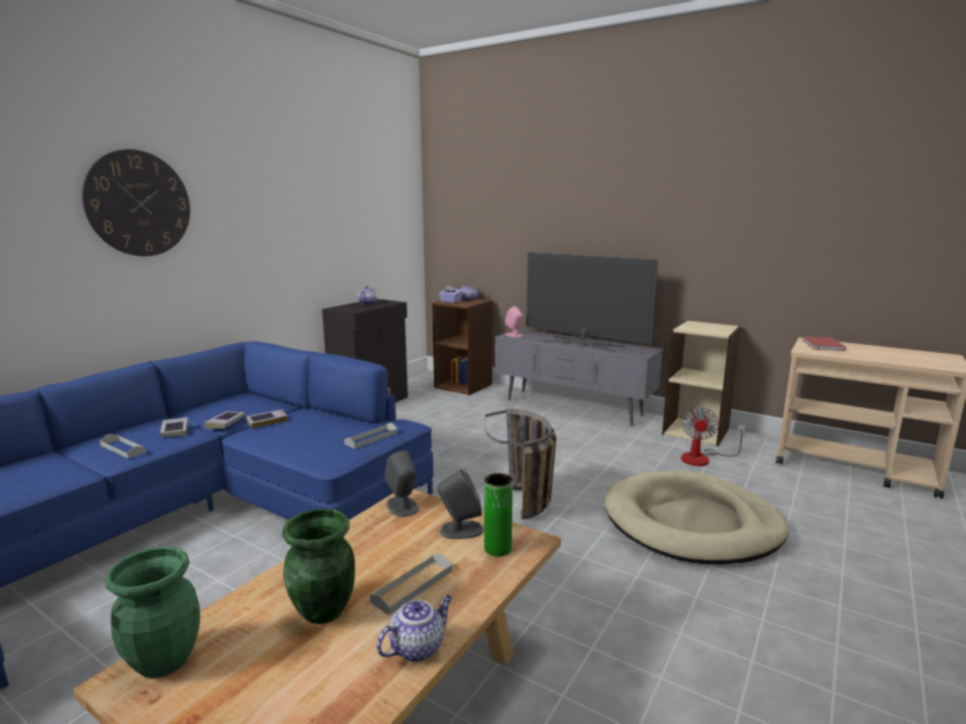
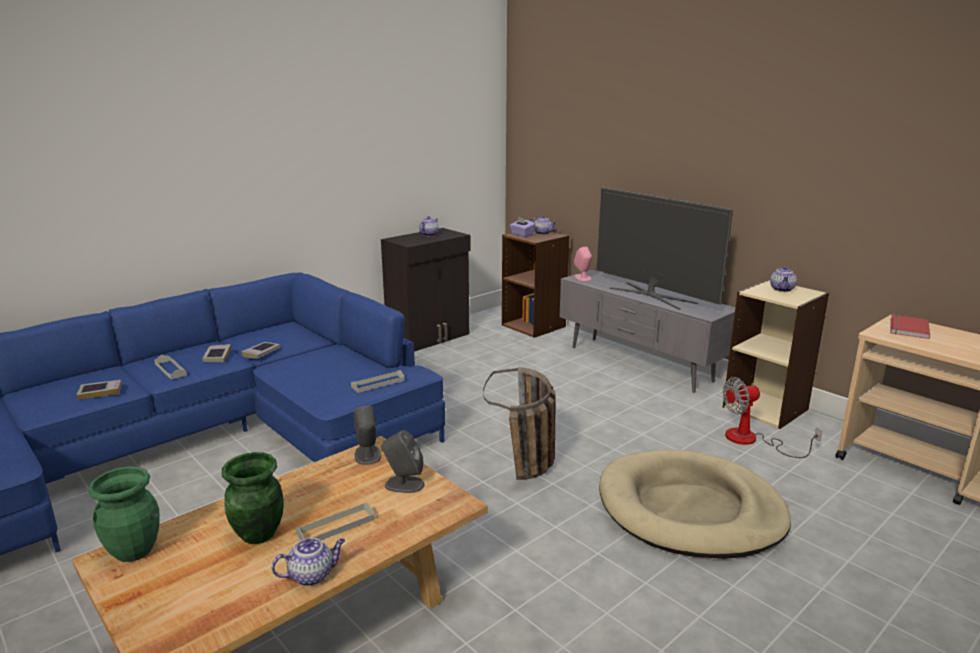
camera: 15 degrees right, 5 degrees up
wall clock [82,149,190,256] -> none
book [246,410,287,428] -> book moved to [77,380,122,399]
green vase [484,473,513,557] -> none
fan [681,407,746,466] -> fan turned 45 degrees clockwise [723,377,822,458]
none -> teapot [770,266,797,292]

